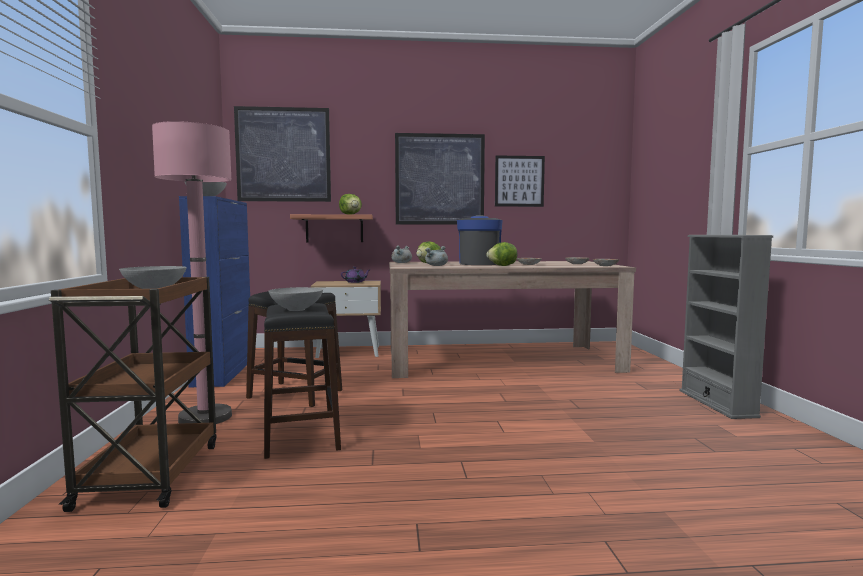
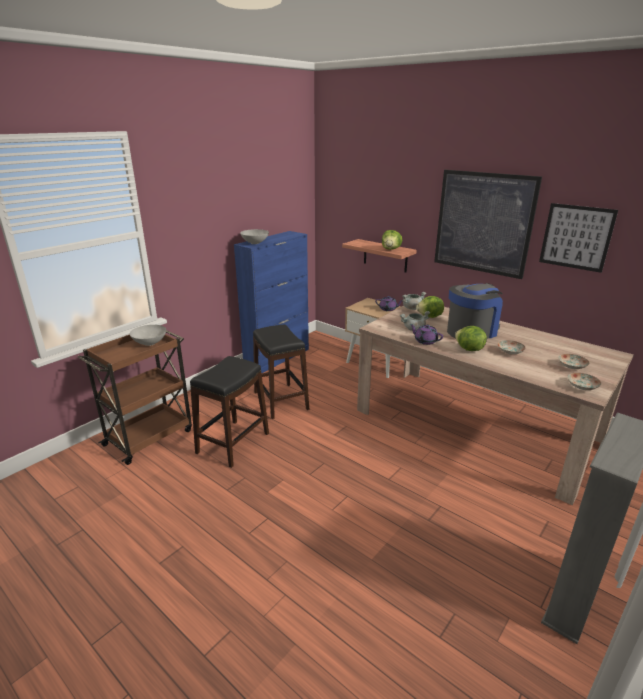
camera: 45 degrees right, 20 degrees up
pink floor lamp [152,121,232,424] -> none
picture [234,106,331,202] -> none
grey bowl [269,287,323,311] -> none
none -> purple teapot [410,324,443,345]

